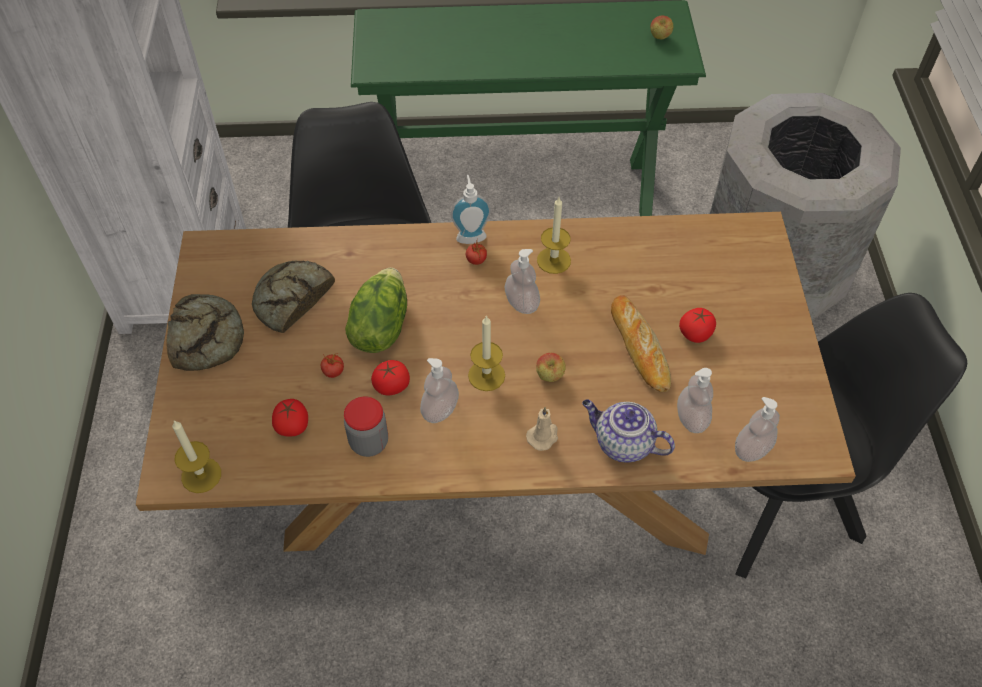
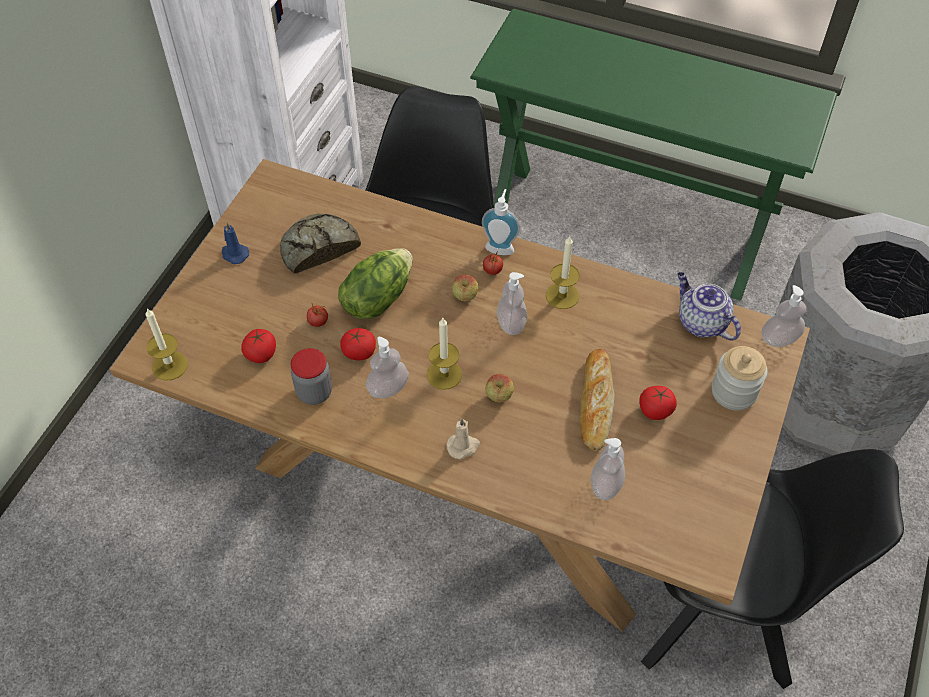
camera: 25 degrees right, 0 degrees up
bread [166,294,244,371] -> blue candle [222,222,249,264]
teapot [582,399,675,463] -> teapot moved to [677,272,741,341]
apple [651,15,673,39] -> apple moved to [452,275,479,301]
soap dispenser [735,397,780,462] -> soap dispenser moved to [762,285,807,347]
none -> jar [712,346,767,410]

